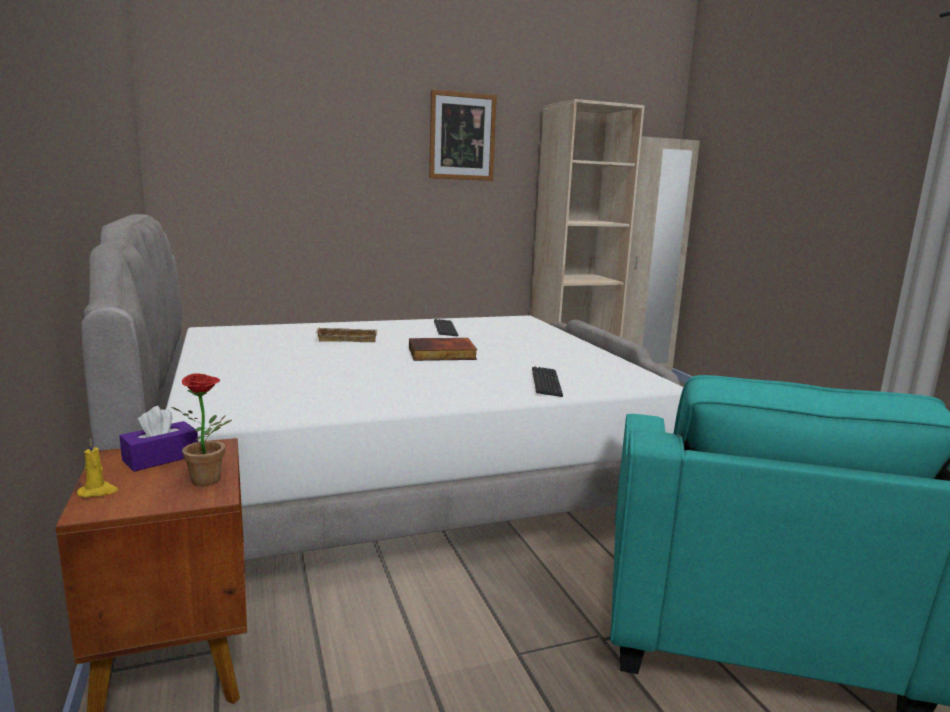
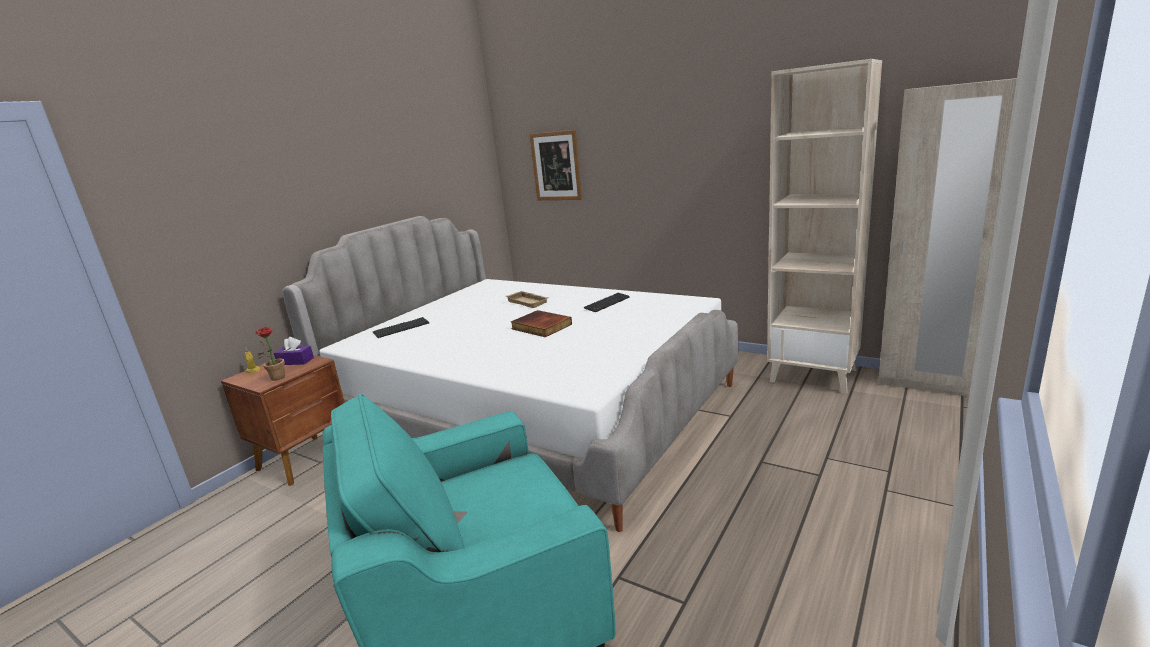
camera: 55 degrees right, 5 degrees up
picture [429,89,497,181] -> picture moved to [529,130,582,200]
keyboard [532,366,563,397] -> keyboard moved to [373,317,429,338]

